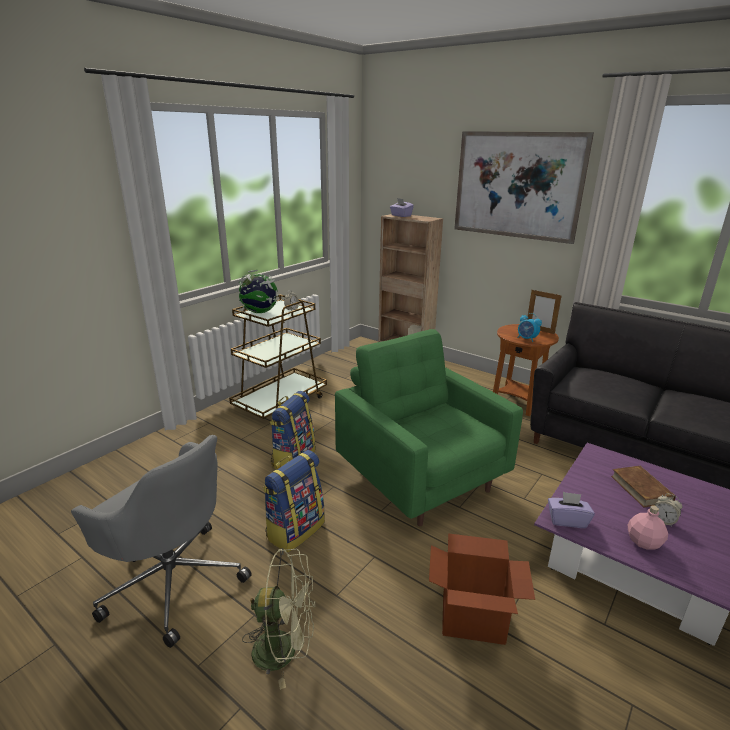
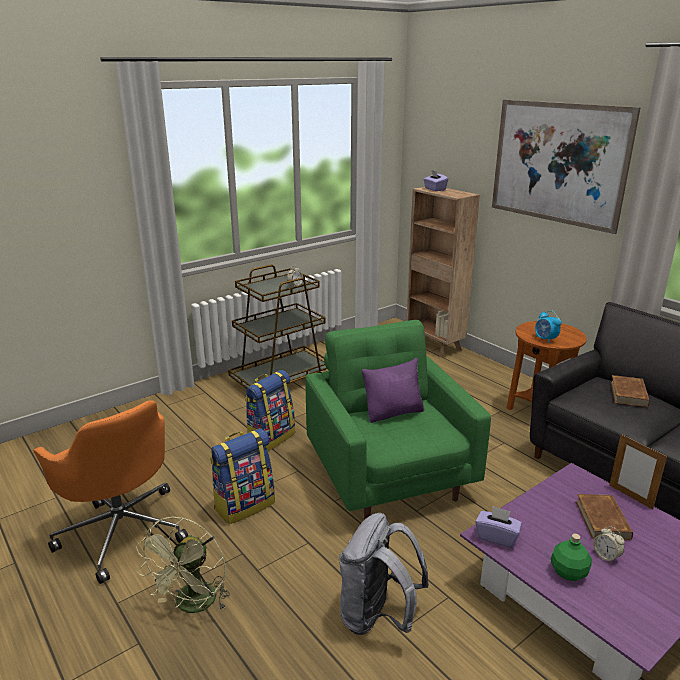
camera: 15 degrees right, 0 degrees up
grey office chair [71,435,252,648] -> orange office chair [33,400,188,584]
globe [238,270,278,313] -> none
green fan [242,548,315,690] -> green fan turned 90 degrees clockwise [136,517,230,613]
cardboard box [429,533,535,645] -> grey backpack [339,513,429,635]
picture frame [528,289,562,334] -> picture frame moved to [609,434,667,510]
pink bottle [628,506,668,550] -> green bottle [551,533,592,581]
none -> purple pillow [361,358,425,423]
none -> brown book [611,375,650,407]

